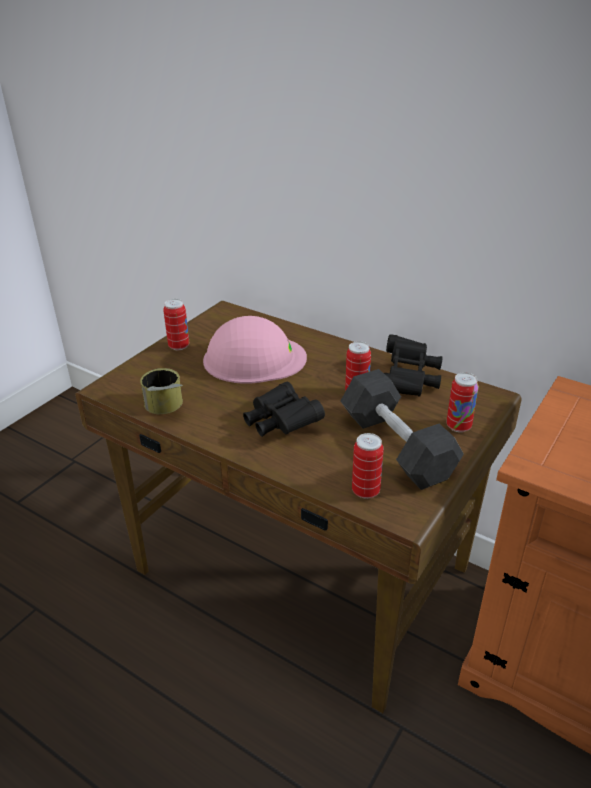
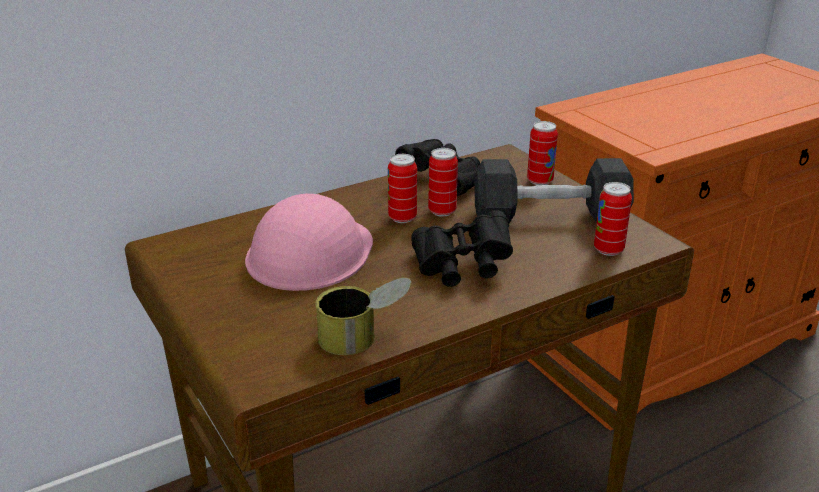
camera: 65 degrees left, 5 degrees down
can [163,299,189,350] -> can moved to [388,154,417,223]

